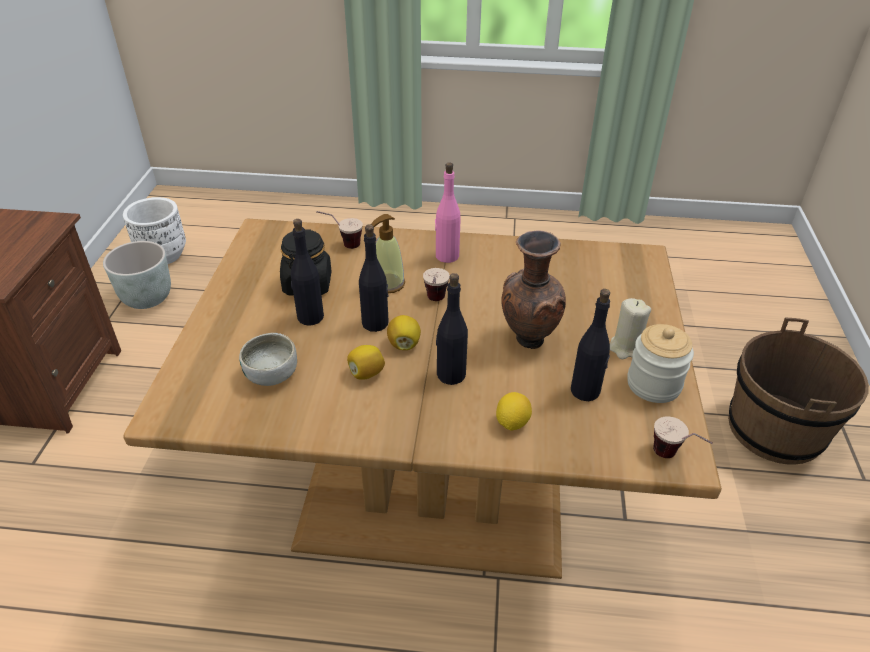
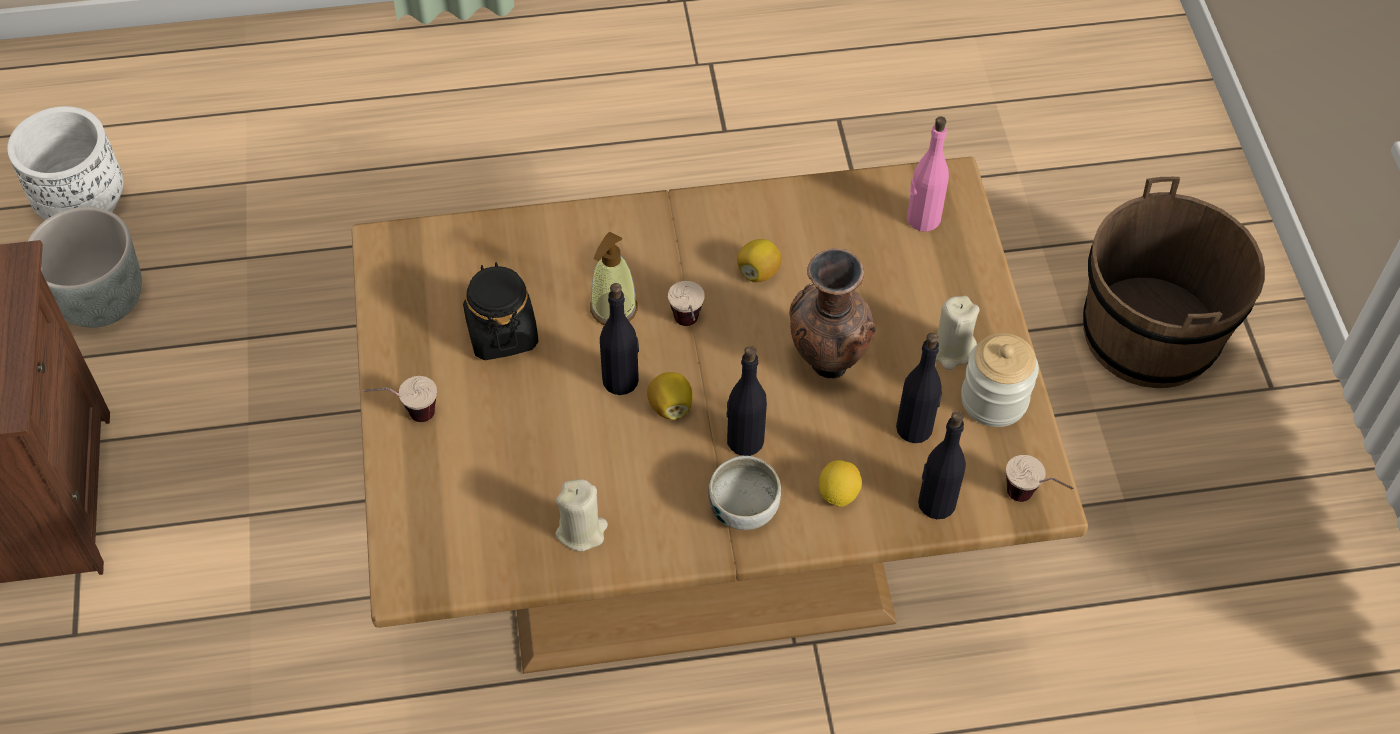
camera: 15 degrees left, 15 degrees up
bowl [239,333,297,386] -> bowl moved to [708,456,781,530]
black bottle [291,219,324,326] -> black bottle moved to [918,411,966,519]
cup [316,211,363,249] -> cup moved to [364,376,437,422]
lemon [347,345,385,380] -> lemon moved to [737,239,782,282]
pink bottle [435,162,461,263] -> pink bottle moved to [907,116,949,232]
none -> beige candle [556,479,608,551]

